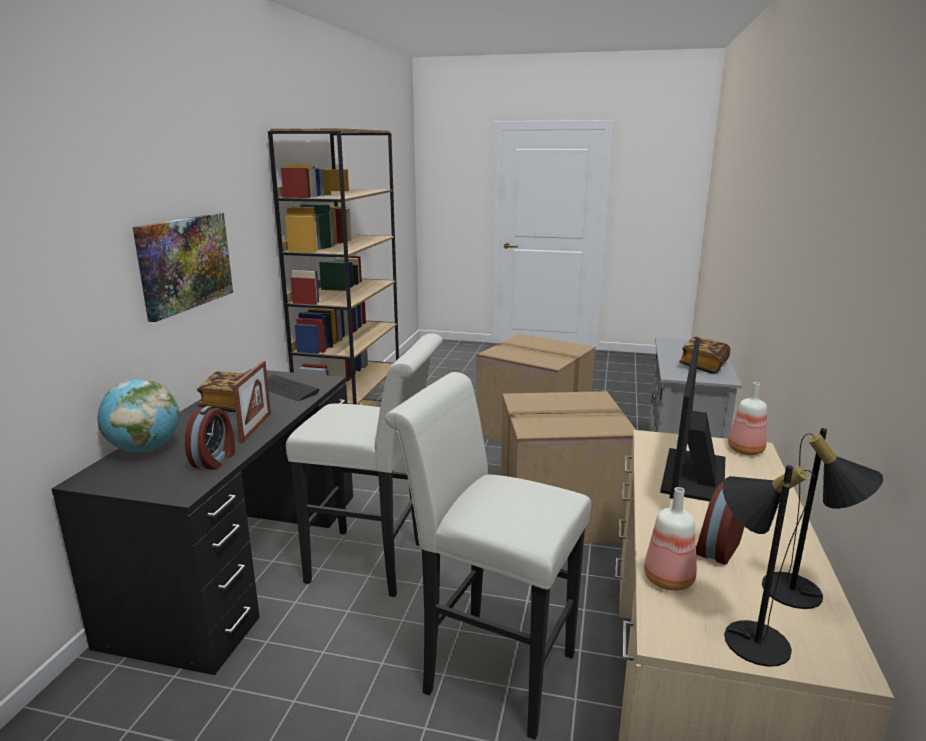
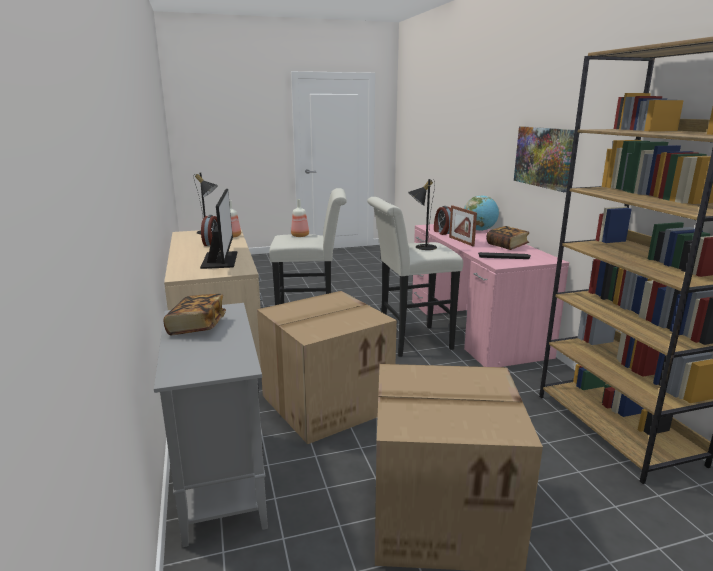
camera: 150 degrees right, 0 degrees up
black desk [51,369,353,675] -> pink desk [412,224,569,367]
bottle [728,382,767,455] -> bottle moved to [291,199,309,237]
black table lamp [762,428,883,609] -> black table lamp moved to [408,179,437,250]

